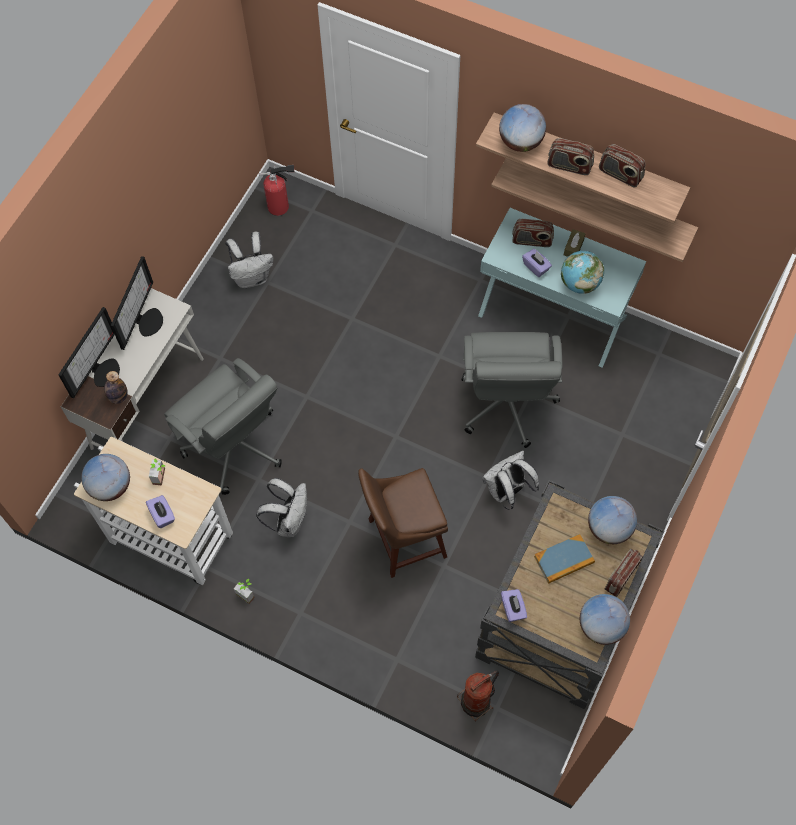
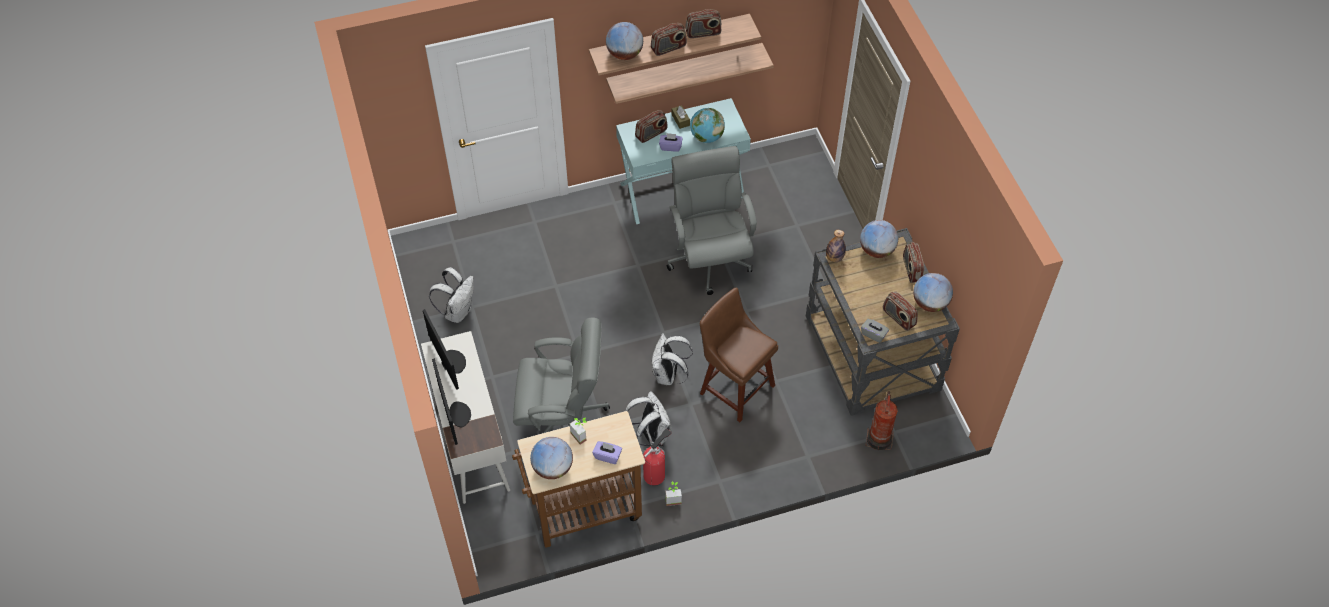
camera: 45 degrees left, 10 degrees down
white cart [74,437,233,585] -> brown cart [512,411,645,548]
bottle [104,371,128,404] -> bottle moved to [826,230,846,262]
fire extinguisher [259,165,294,216] -> fire extinguisher moved to [643,428,672,486]
brown chair [358,468,448,578] -> brown chair turned 105 degrees clockwise [700,288,778,422]
grey office chair [462,332,562,448] -> grey office chair turned 150 degrees counterclockwise [667,146,757,295]
white backpack [483,451,539,510] -> white backpack moved to [652,333,693,385]
purple tissue box [501,589,527,622] -> grey tissue box [861,319,889,343]
book [534,534,595,584] -> none
none -> radio [883,291,918,331]

